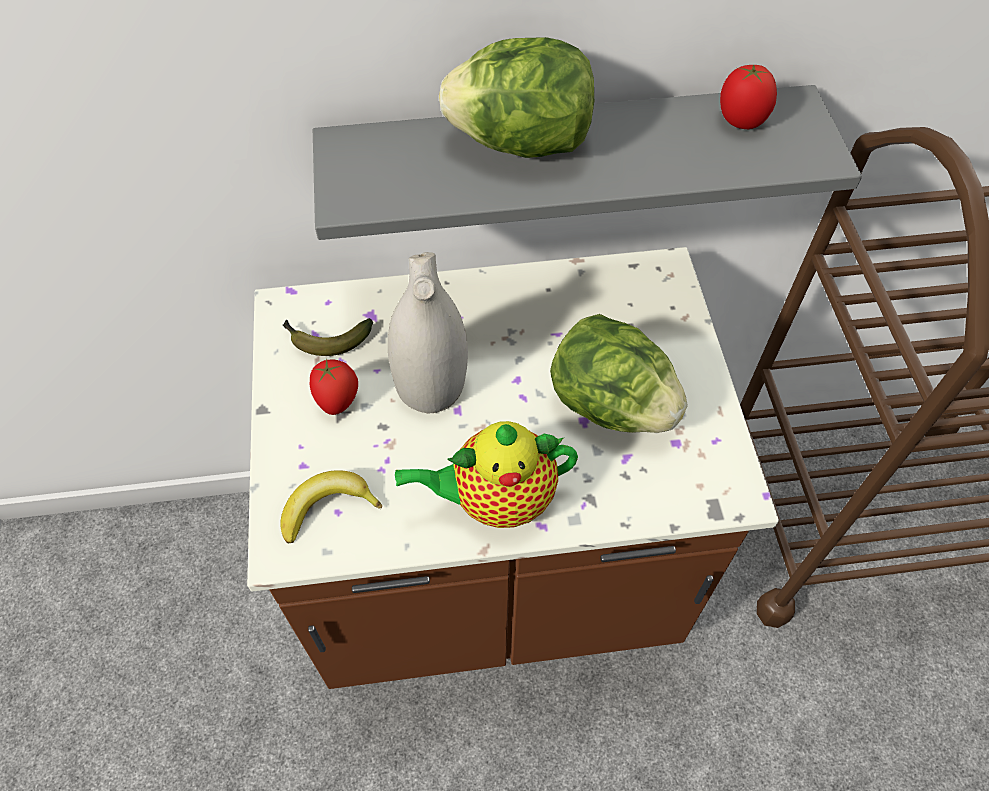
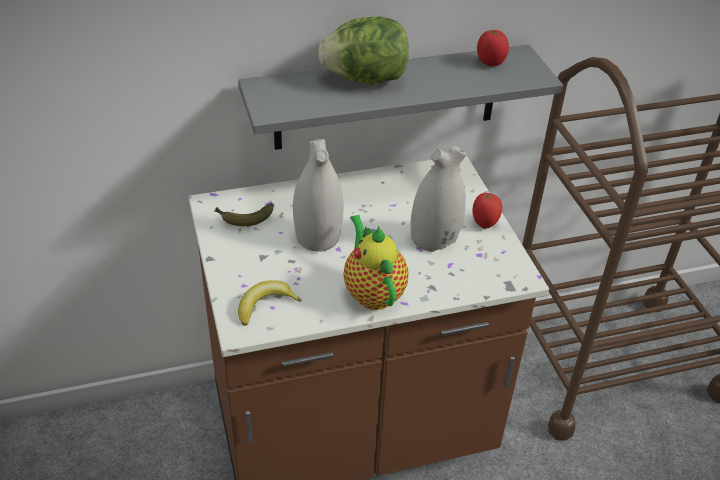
camera: 10 degrees left, 15 degrees down
tomato [310,358,358,415] -> tomato moved to [472,192,502,229]
teapot [395,421,578,528] -> teapot turned 90 degrees clockwise [343,215,409,310]
lettuce [550,314,688,433] -> white vase [411,146,467,252]

